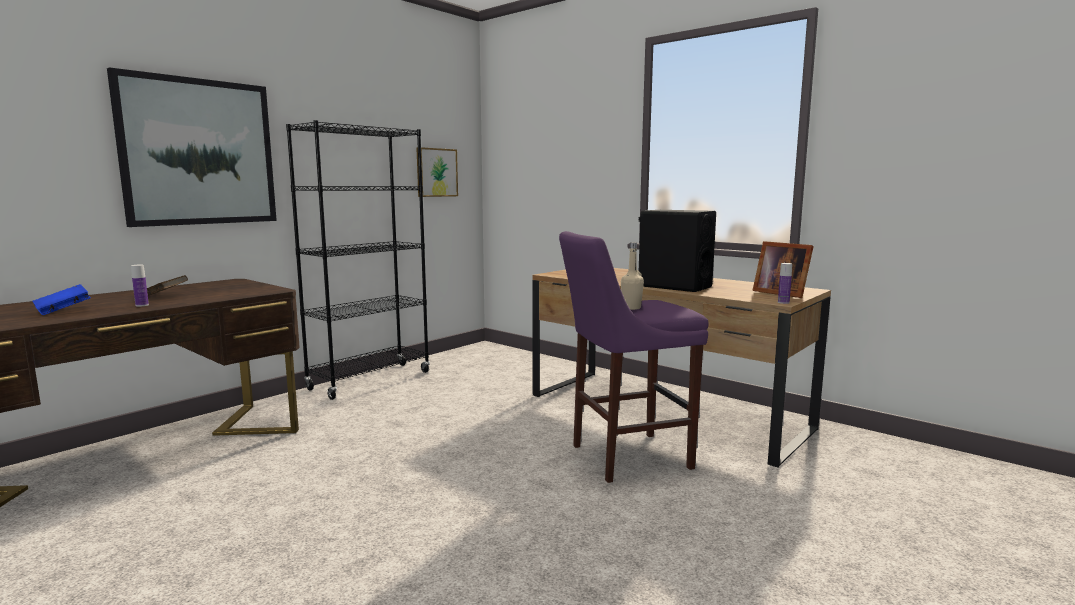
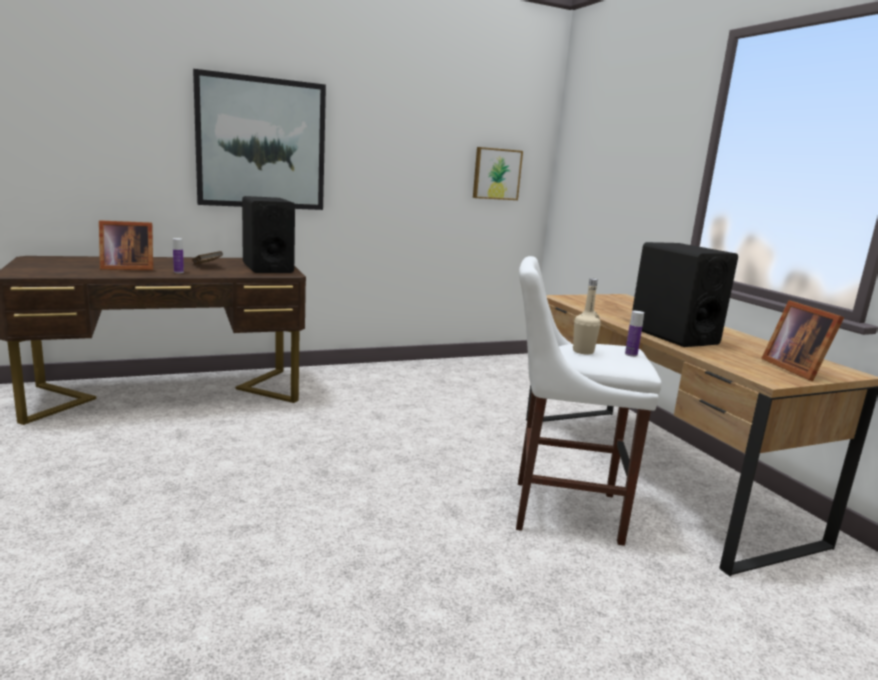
camera: 25 degrees right, 5 degrees up
blue book [32,284,91,315] -> picture frame [99,220,153,270]
black bookcase [286,120,430,400] -> none
purple stool [559,231,709,483] -> white stool [516,256,662,546]
bottle [778,263,792,304] -> bottle moved to [625,311,644,357]
none -> black speaker [242,196,295,273]

